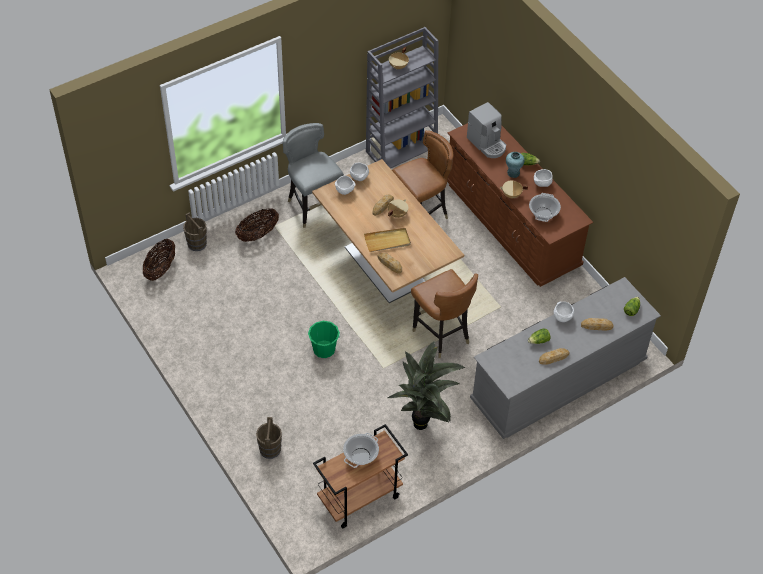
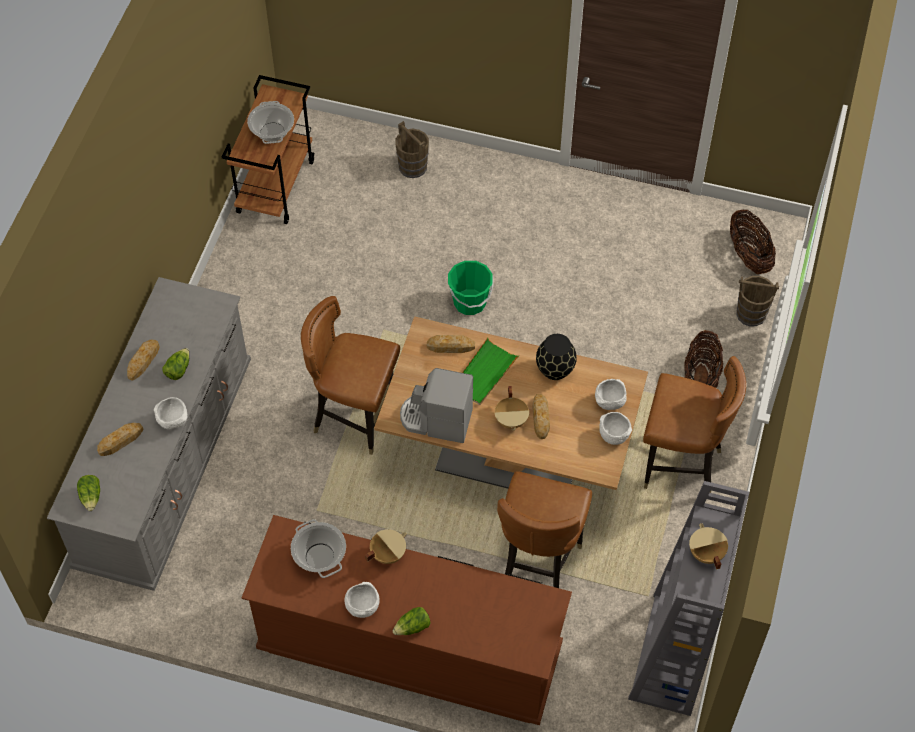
camera: 140 degrees right, 5 degrees up
grey chair [283,123,344,228] -> brown chair [643,356,746,493]
beige tray [364,228,411,252] -> green tray [462,337,520,405]
potted plant [388,341,466,430] -> none
coffee machine [467,102,506,158] -> coffee machine moved to [400,368,473,443]
turquoise vase [506,152,524,178] -> none
none -> black vase [536,334,577,380]

